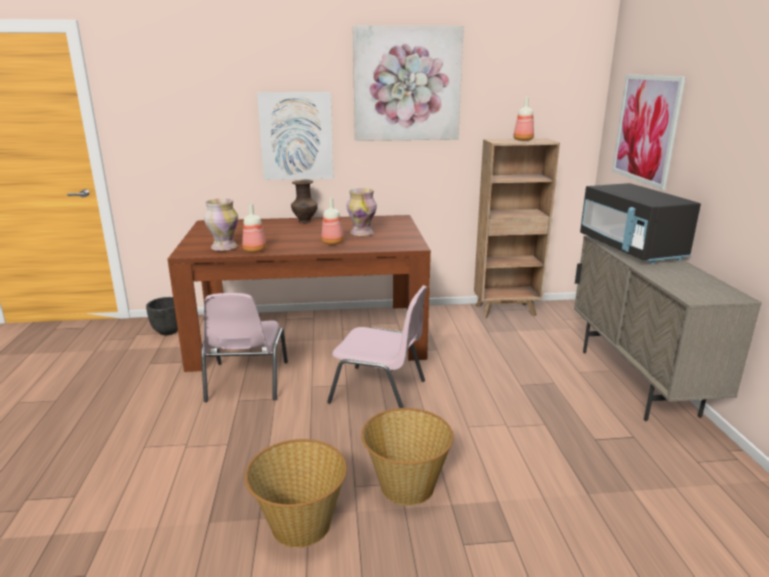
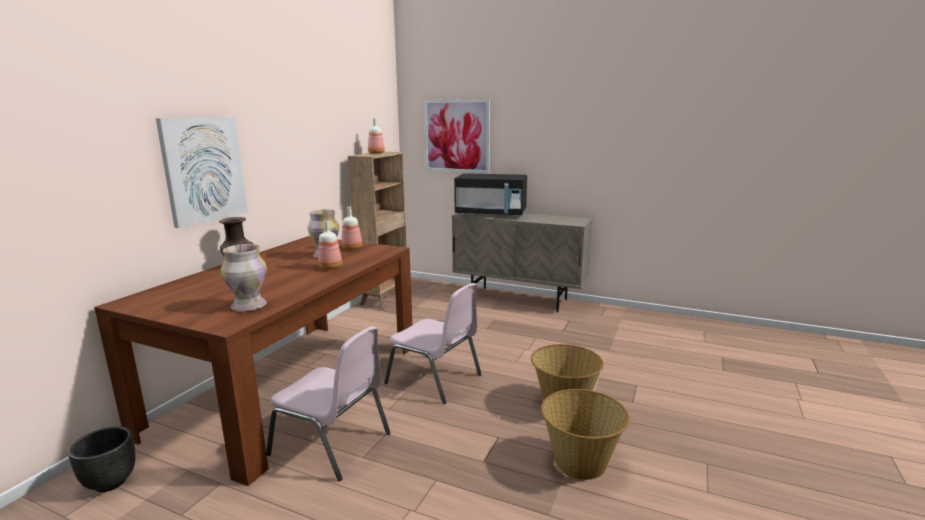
camera: 60 degrees left, 5 degrees down
bottle [242,203,266,253] -> bottle moved to [341,207,362,250]
pink chair [327,285,427,408] -> pink chair turned 75 degrees clockwise [384,283,482,404]
picture [353,25,464,141] -> none

